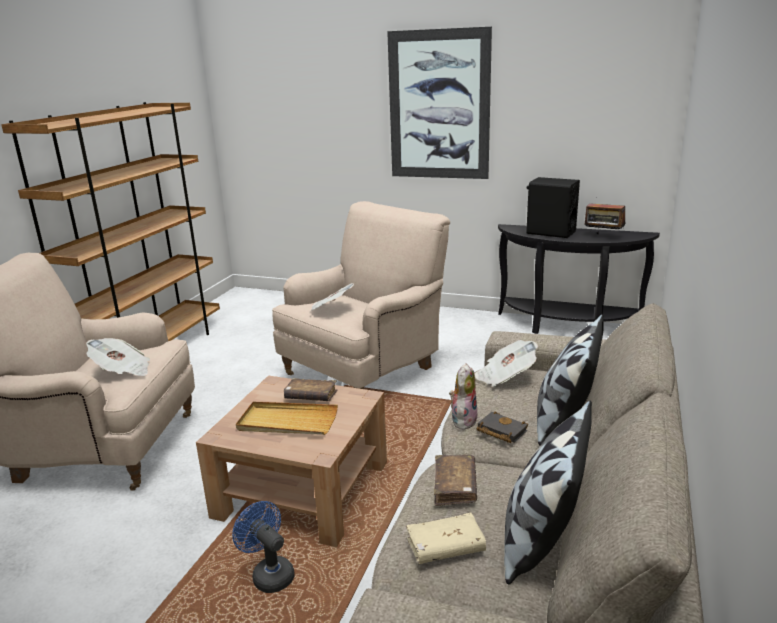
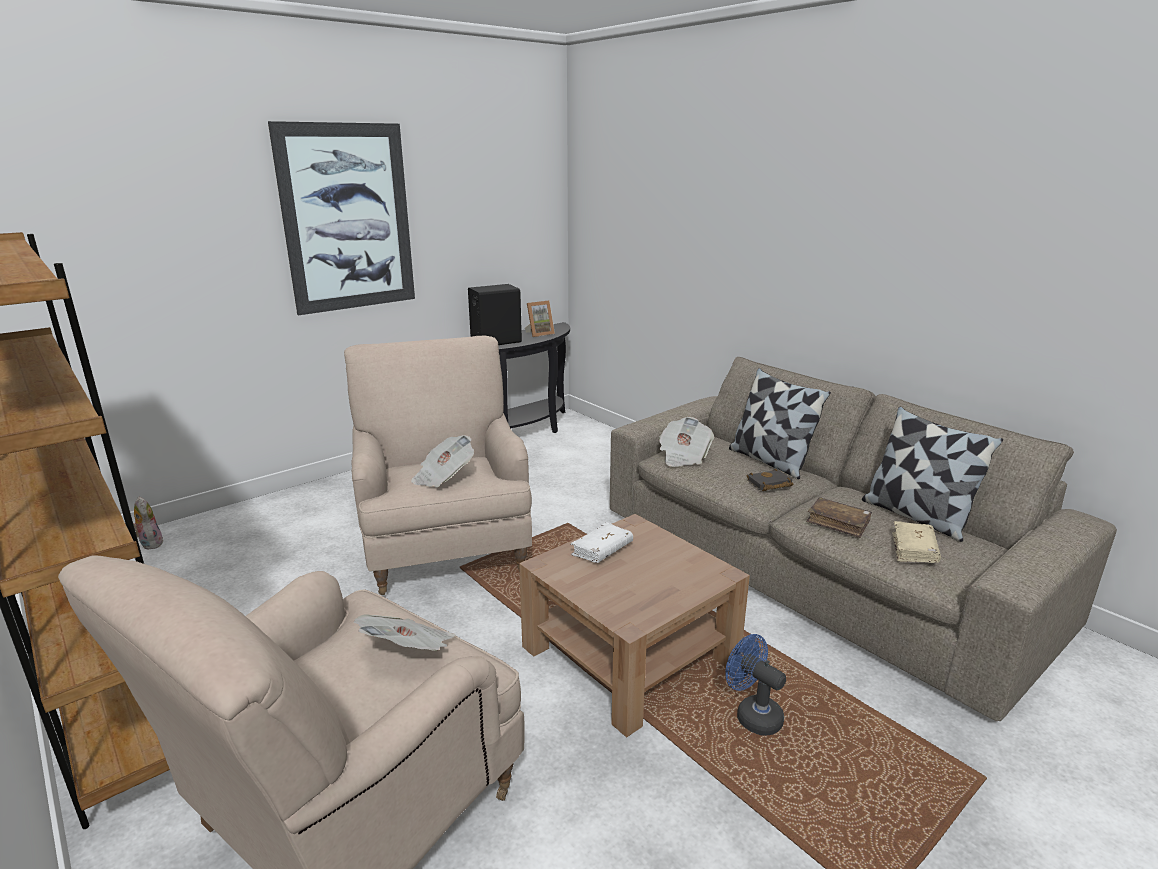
camera: 60 degrees left, 0 degrees up
blue fan [232,501,295,593] -> blue fan turned 60 degrees clockwise [725,634,786,736]
beige tray [236,402,338,435] -> none
brown book [284,378,337,401] -> white book [570,522,633,563]
plush toy [449,363,477,430] -> plush toy moved to [133,497,164,550]
radio [584,203,626,235] -> picture frame [525,301,555,337]

